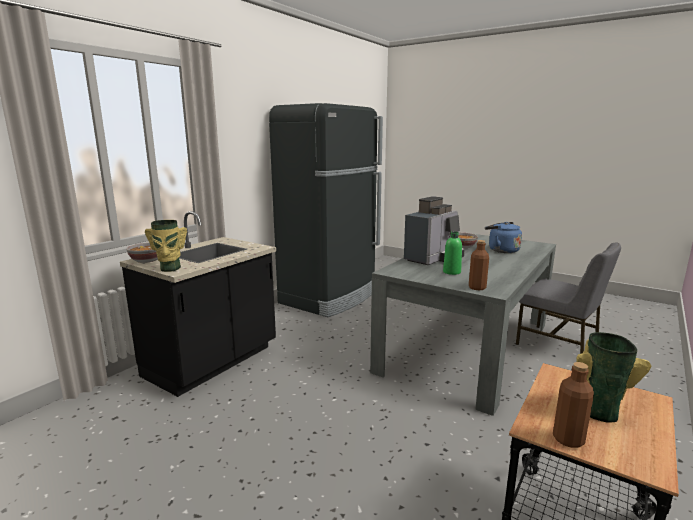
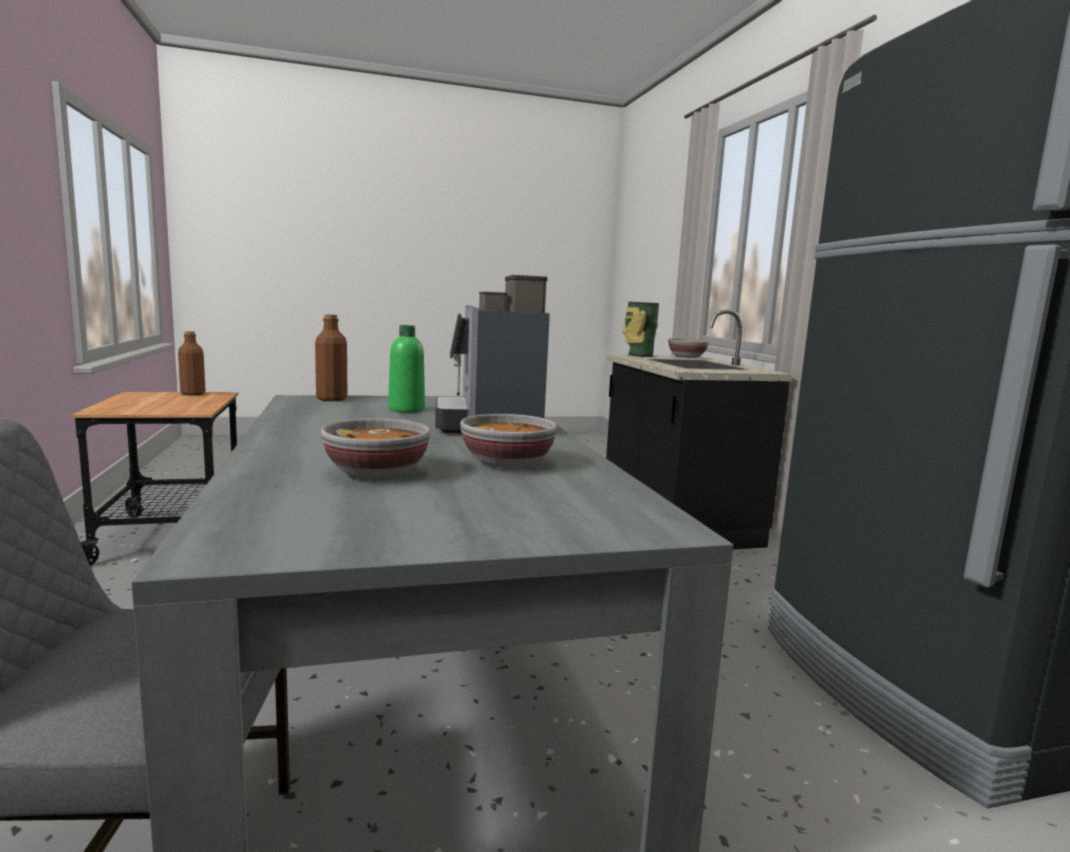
camera: 130 degrees right, 5 degrees down
blue kettle [485,222,522,253] -> bowl [321,418,430,479]
vase [576,332,651,423] -> none

